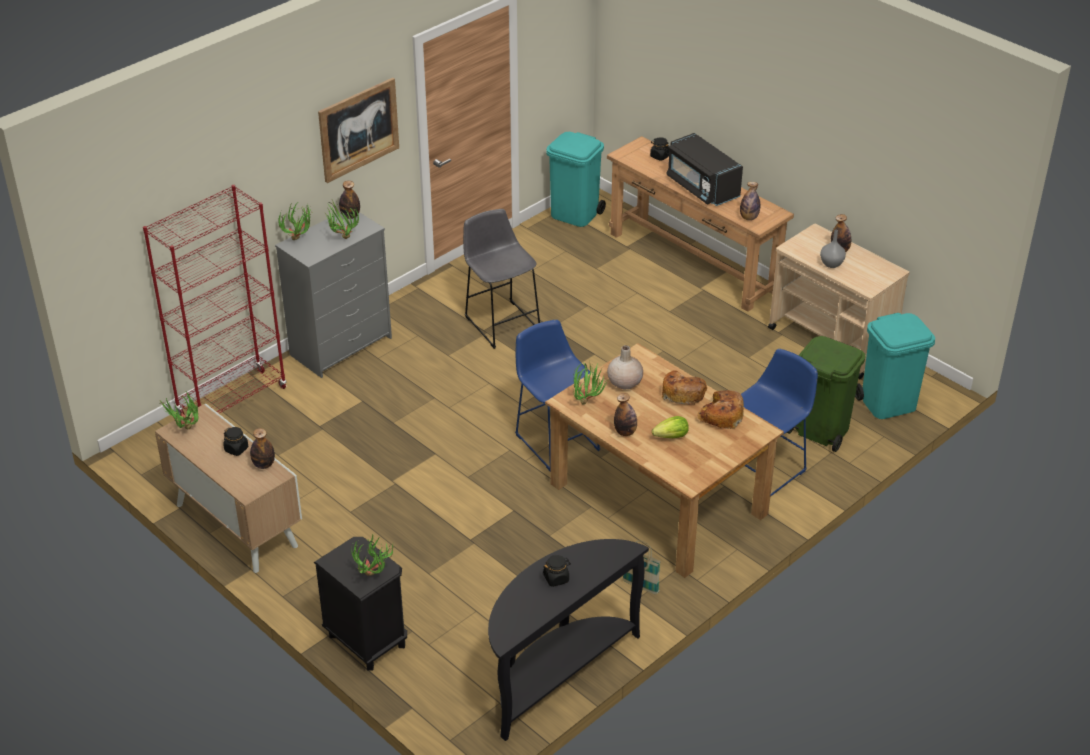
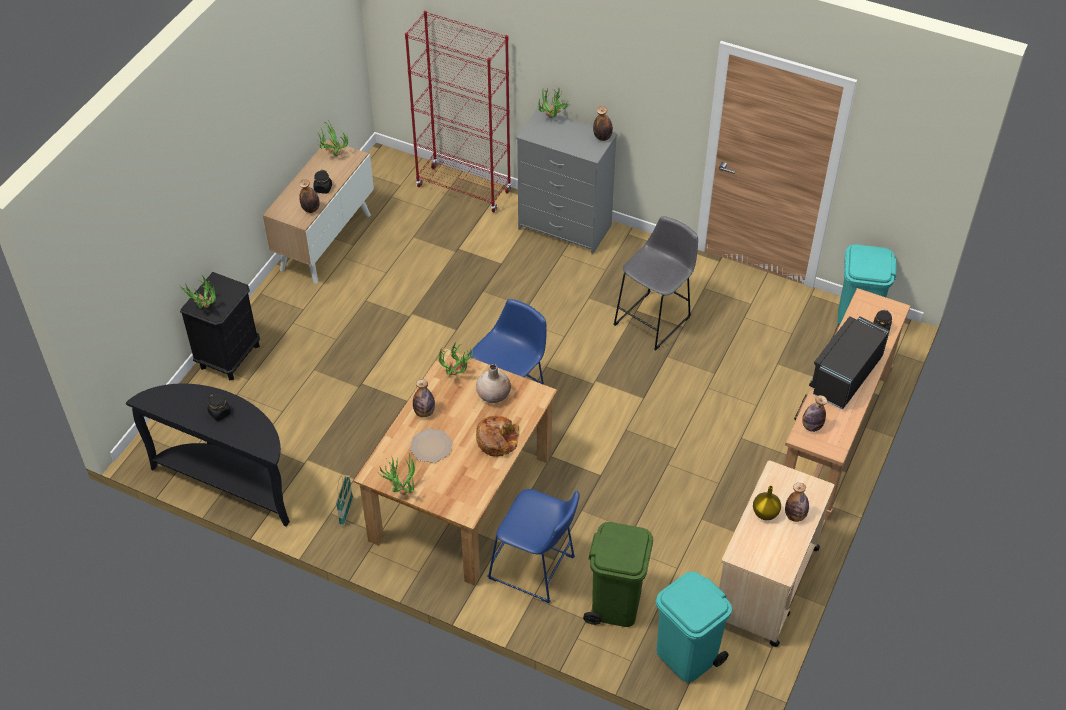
camera: 70 degrees right, 10 degrees up
picture [318,78,399,183] -> none
potted plant [323,200,359,239] -> potted plant moved to [377,453,415,495]
lettuce [652,416,689,438] -> plate [410,429,452,463]
bread [697,390,744,429] -> none
grey vase [820,230,846,268] -> yellow vase [753,485,781,520]

